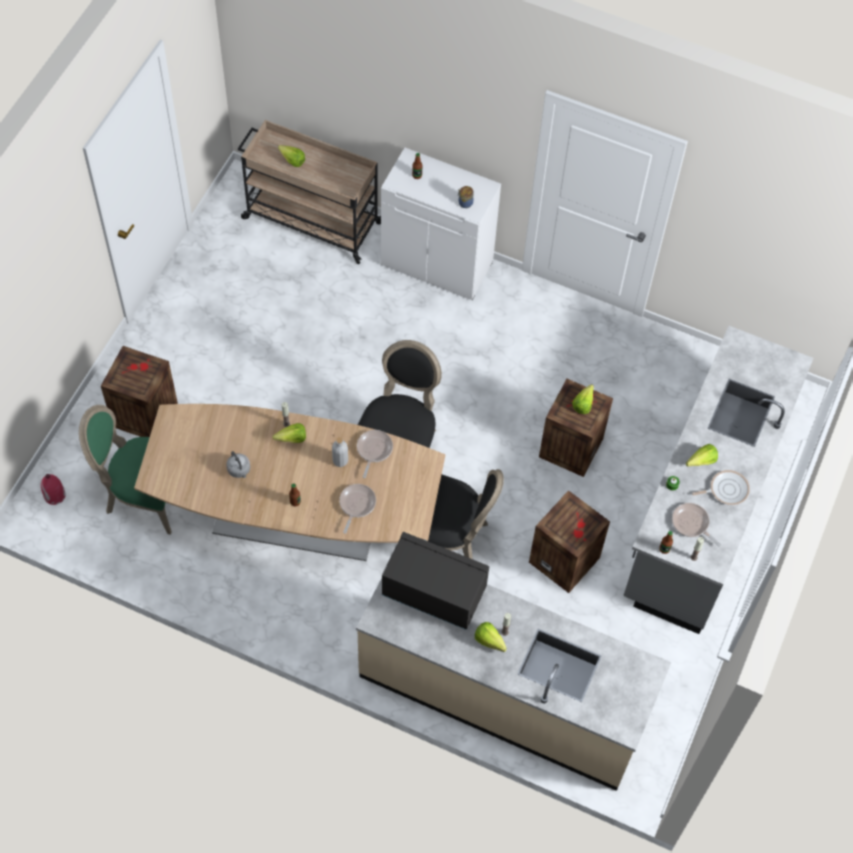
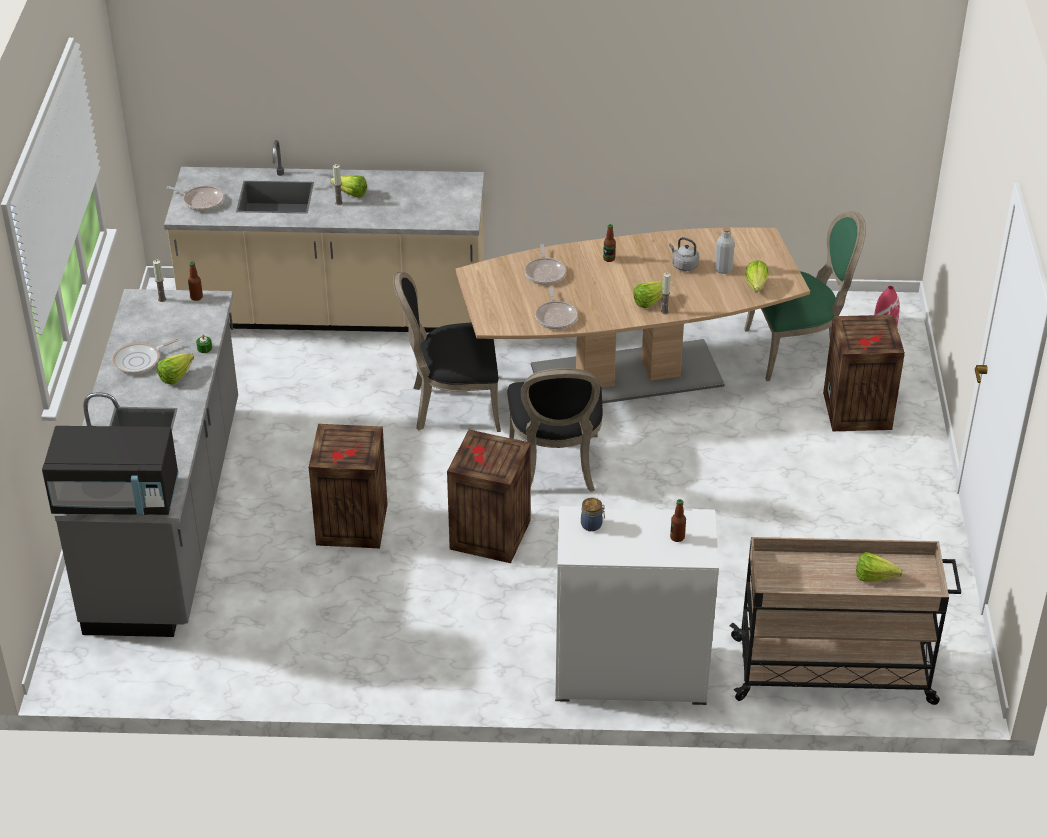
camera: 160 degrees right, 20 degrees down
grey bottle [332,437,348,467] -> grey bottle moved to [715,227,735,274]
black microwave [381,532,489,630] -> black microwave moved to [42,426,179,515]
crate [529,490,610,593] -> crate moved to [447,430,531,563]
lettuce [572,384,594,414] -> lettuce moved to [745,260,769,293]
frying pan [672,503,721,546] -> frying pan moved to [167,186,224,211]

